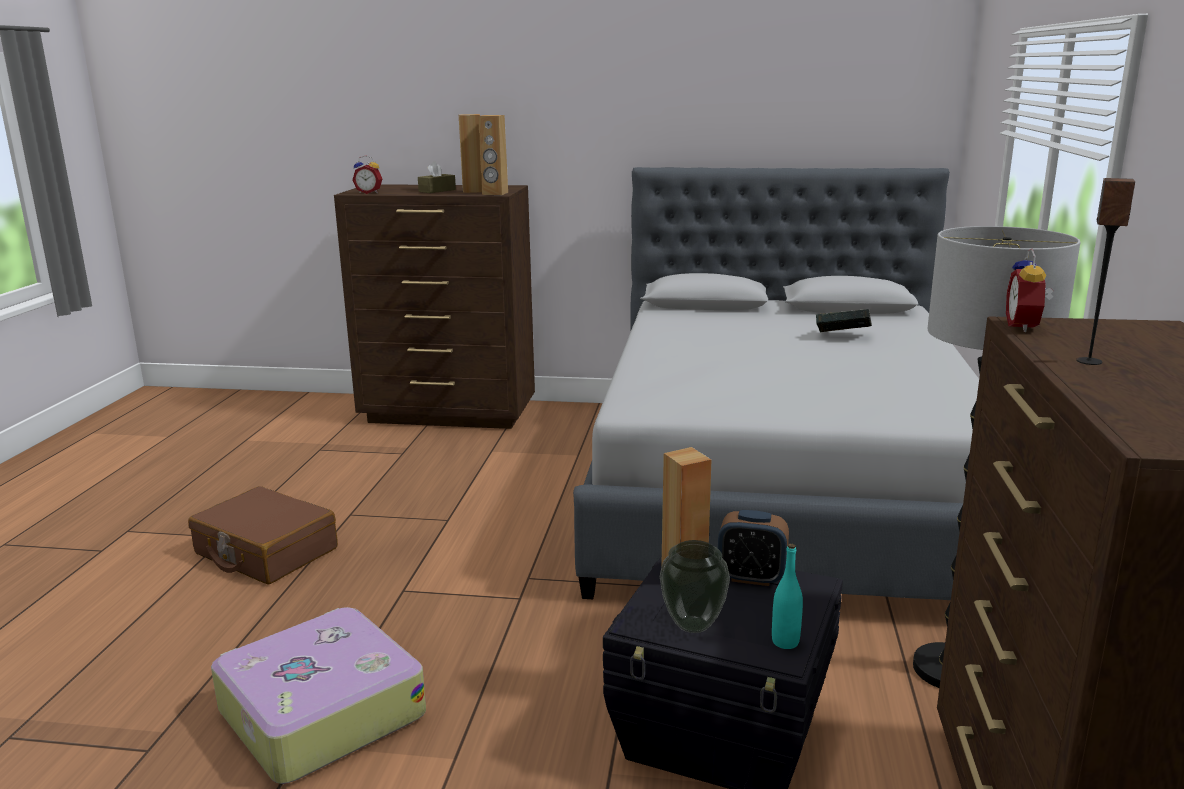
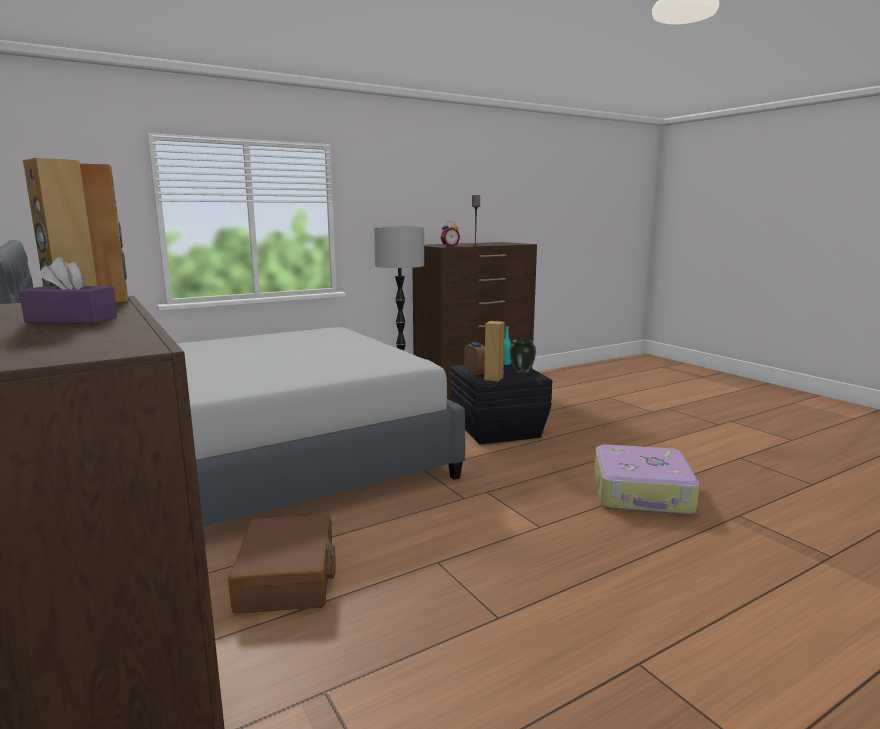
camera: 130 degrees left, 5 degrees down
brown suitcase [188,486,338,584] -> brown suitcase moved to [228,514,336,614]
alarm clock [352,155,382,194] -> none
brown tissue box [418,161,456,193] -> purple tissue box [19,257,117,323]
book [816,309,872,333] -> none

